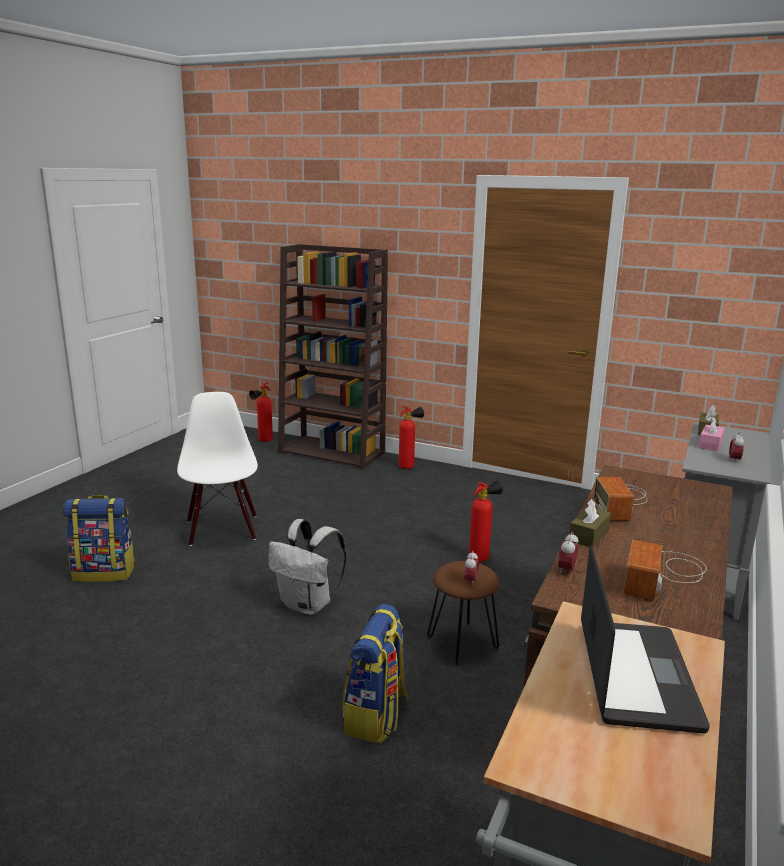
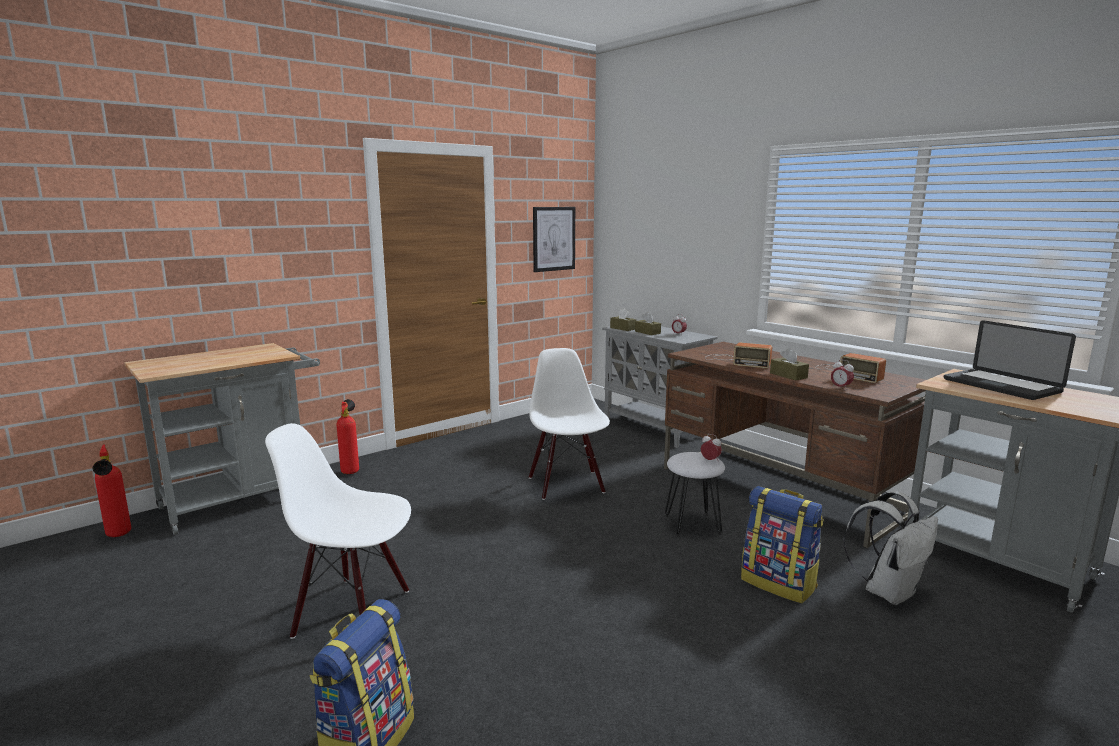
camera: 65 degrees left, 5 degrees down
white backpack [268,519,346,615] -> white backpack moved to [843,491,938,605]
brown bookcase [278,244,388,470] -> grey cart [124,343,320,535]
brown stool [427,561,500,666] -> white stool [665,452,725,537]
fire extinguisher [469,480,503,562] -> white chair [529,348,610,500]
laptop [581,545,710,734] -> laptop turned 150 degrees counterclockwise [944,320,1076,400]
pink tissue box [698,417,725,451] -> brown tissue box [635,312,661,335]
none -> picture [533,207,575,272]

